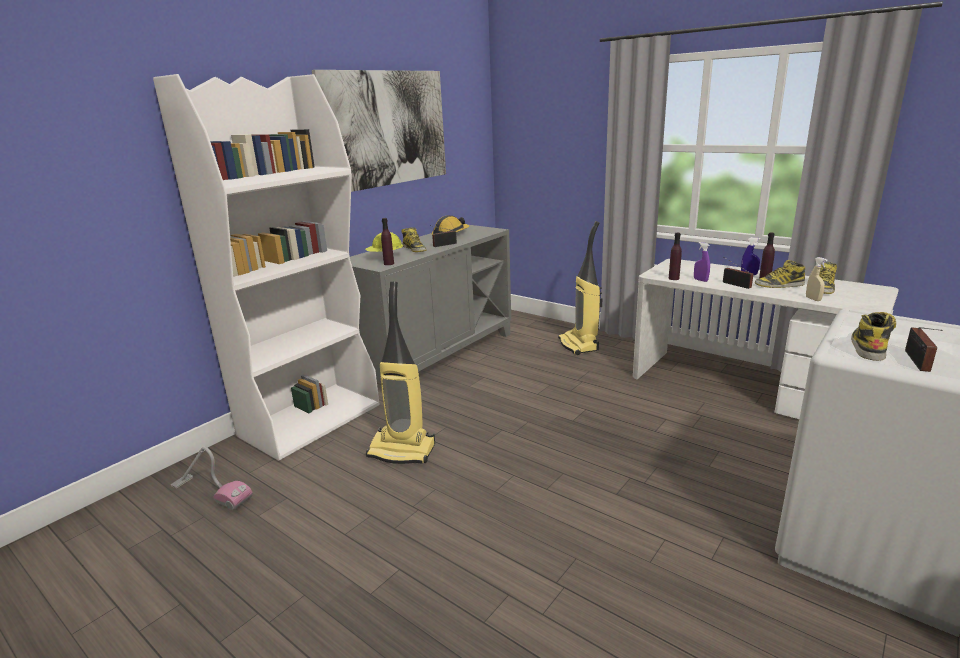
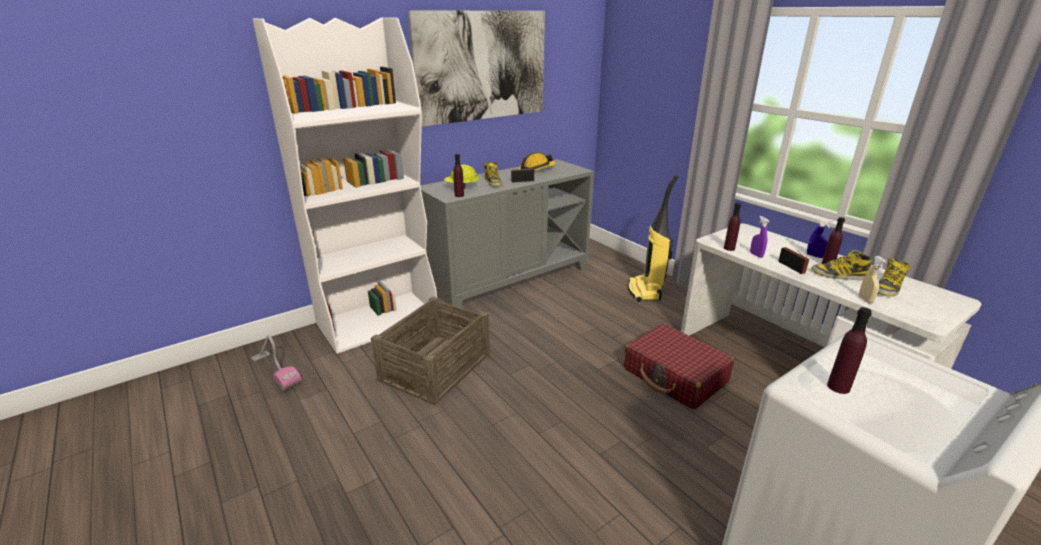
camera: 15 degrees right, 5 degrees up
vacuum cleaner [366,281,435,464] -> crate [371,296,490,405]
boot [851,312,896,361] -> purple bottle [827,307,872,394]
radio [905,327,943,372] -> none
none -> red suitcase [624,323,734,410]

